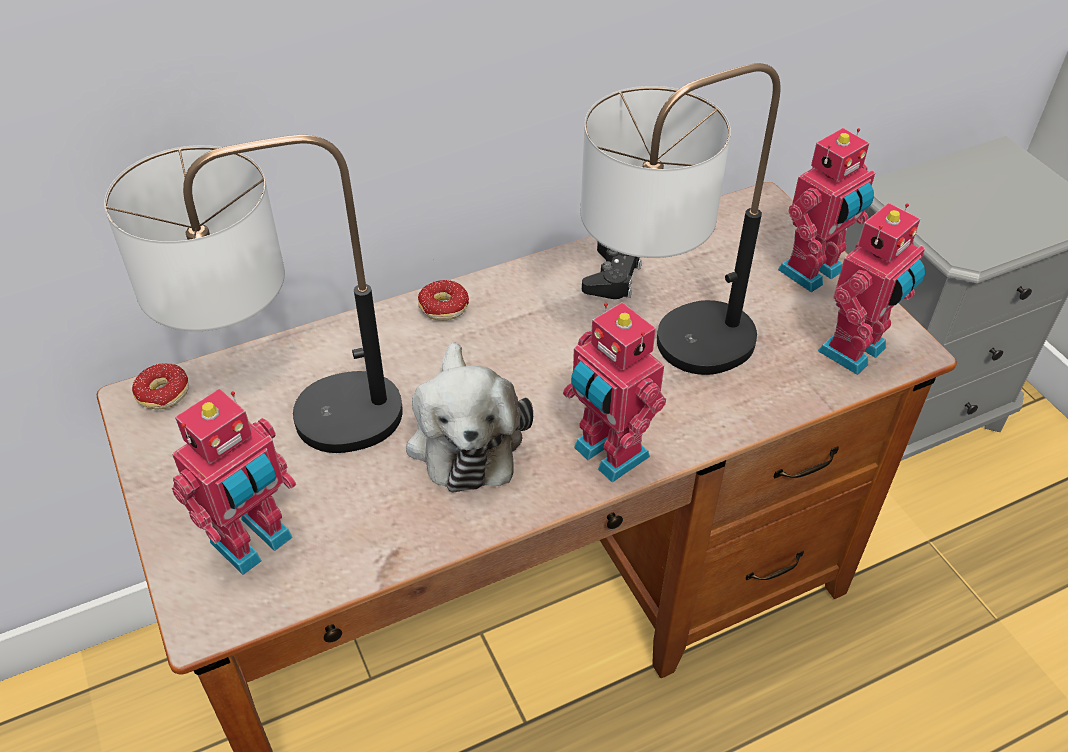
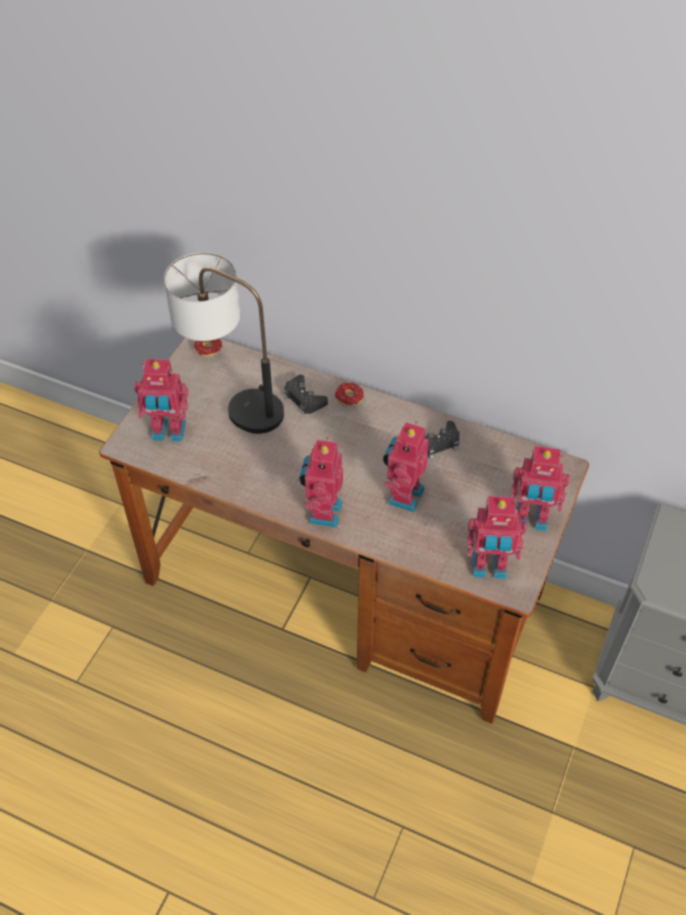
camera: 50 degrees right, 5 degrees up
plush toy [406,342,533,492] -> none
table lamp [581,63,781,375] -> toy robot [383,421,429,512]
none -> black game controller [284,374,328,415]

